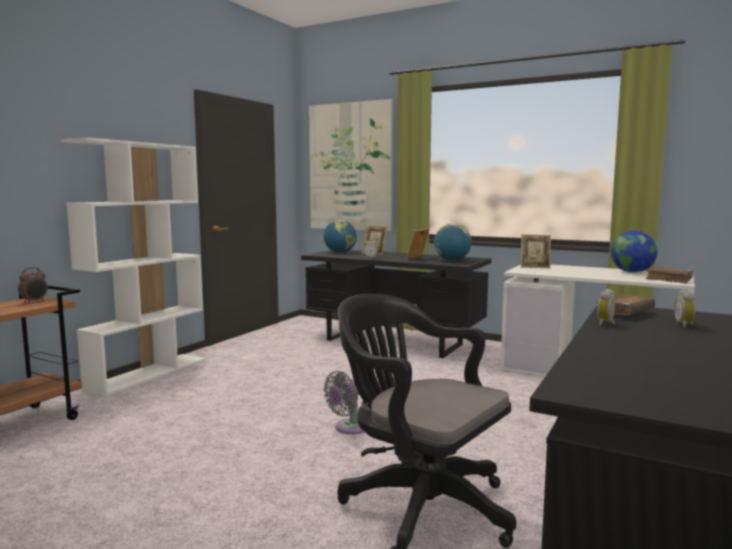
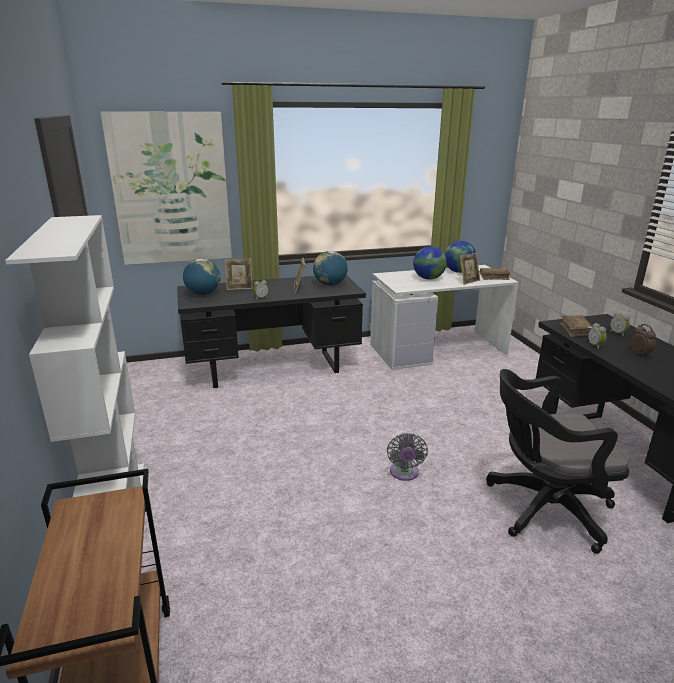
camera: 45 degrees left, 15 degrees up
alarm clock [18,267,48,303] -> alarm clock moved to [631,324,656,357]
picture frame [521,234,551,268] -> picture frame moved to [460,253,480,285]
none -> globe [413,246,447,280]

